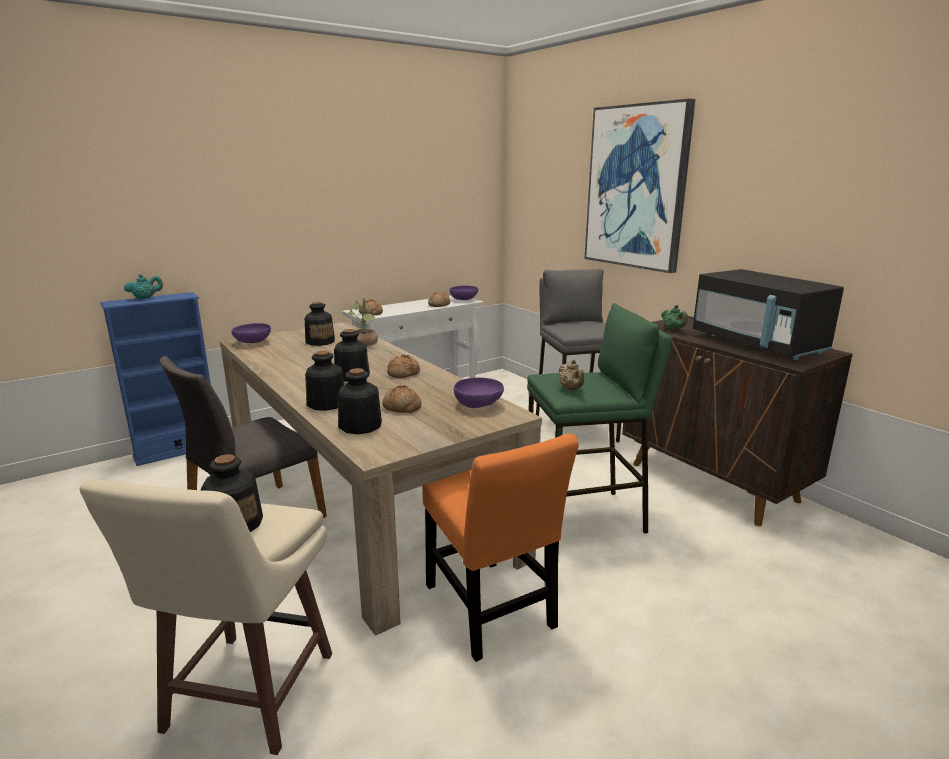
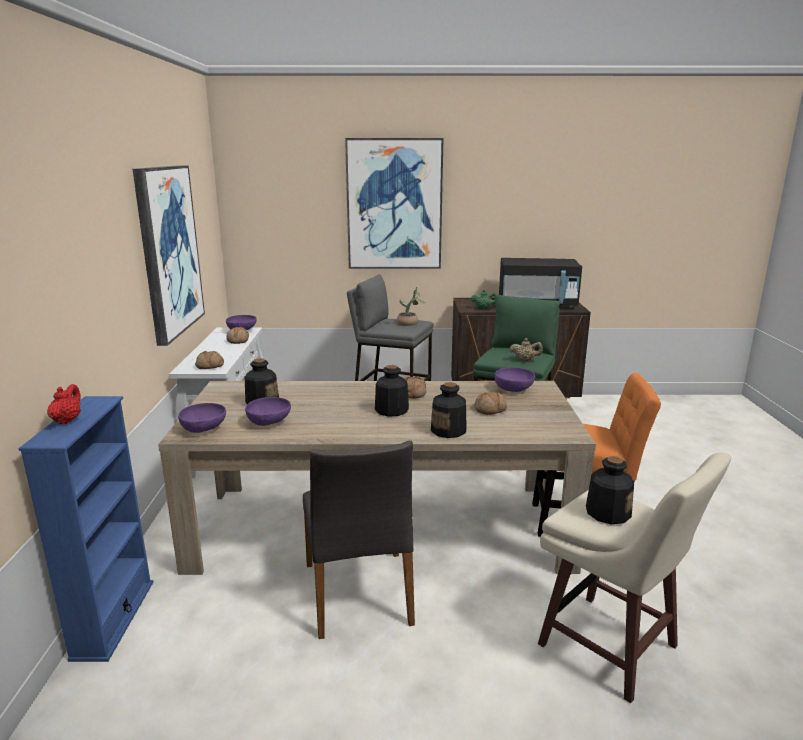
camera: 55 degrees left, 0 degrees up
turquoise teapot [124,274,163,299] -> red teapot [47,384,81,424]
bottle [338,368,382,434] -> none
potted plant [347,298,378,346] -> potted plant moved to [397,287,425,326]
none -> picture [132,165,205,346]
none -> purple bowl [245,397,291,426]

